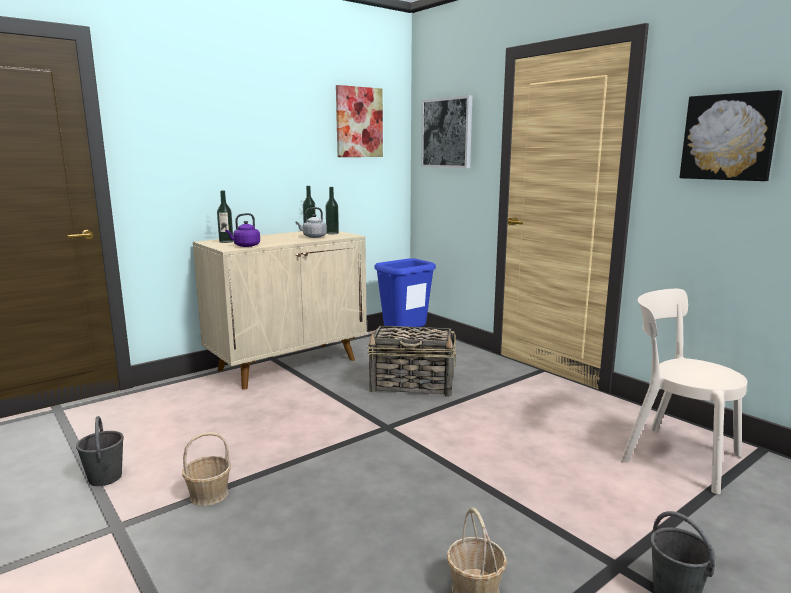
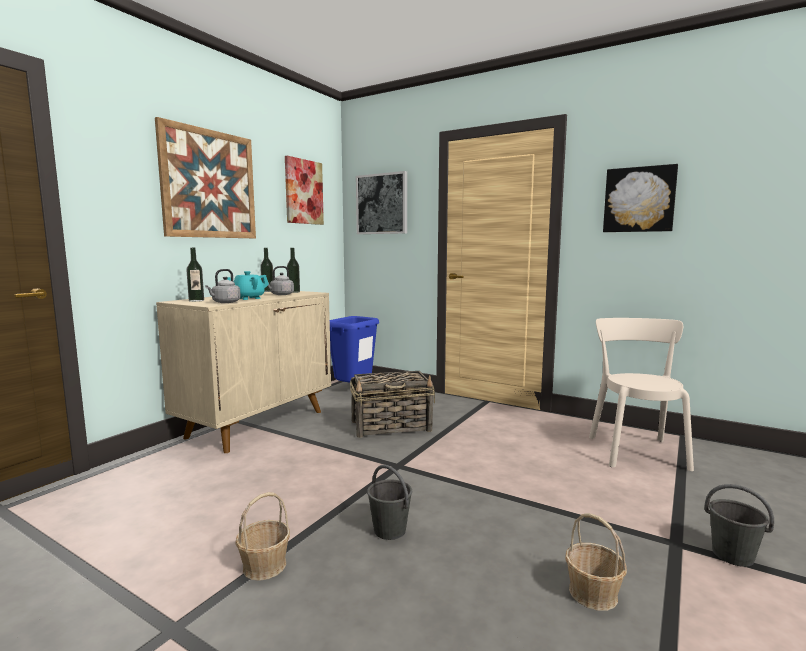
camera: 20 degrees left, 5 degrees down
grey bucket [76,416,124,486] -> grey bucket moved to [367,465,412,540]
purple kettle [225,213,260,247] -> grey kettle [205,269,241,303]
beige chair [620,289,747,495] -> beige chair turned 75 degrees clockwise [589,318,694,471]
none -> picture [155,117,256,238]
none -> turquoise teapot [227,271,269,300]

